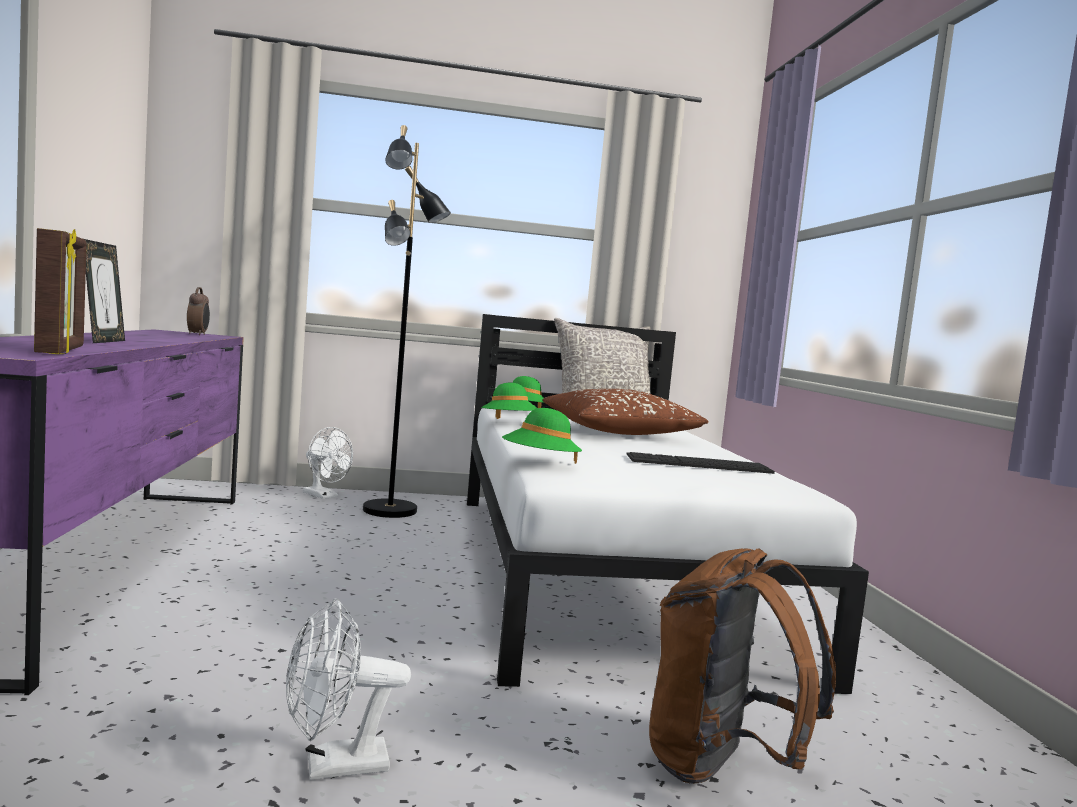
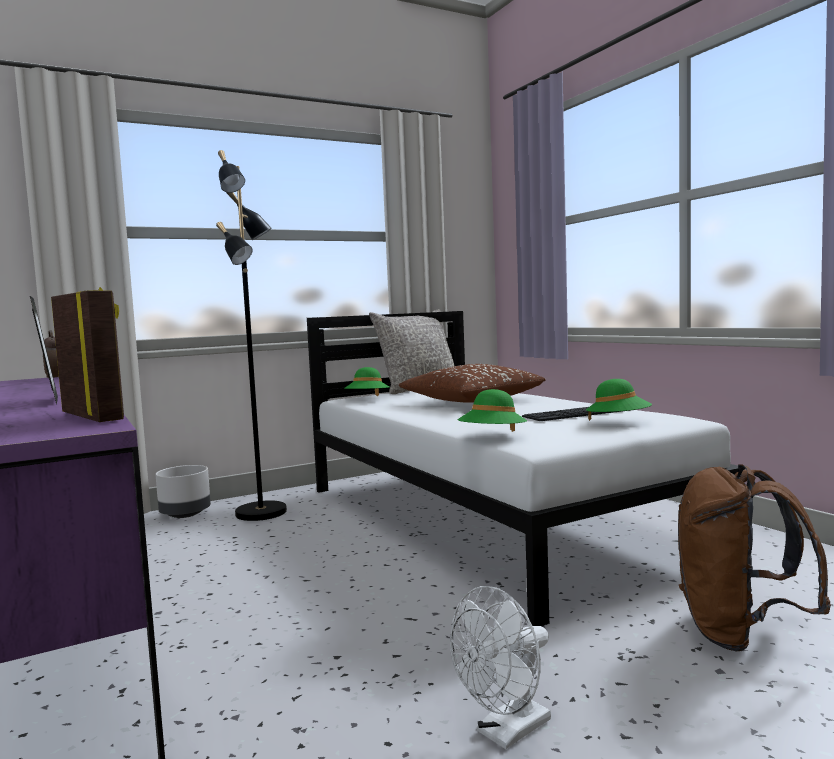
camera: 20 degrees left, 0 degrees up
white fan [303,427,353,499] -> grey planter [156,465,211,518]
green hat [481,383,538,419] -> green hat moved to [586,379,652,421]

